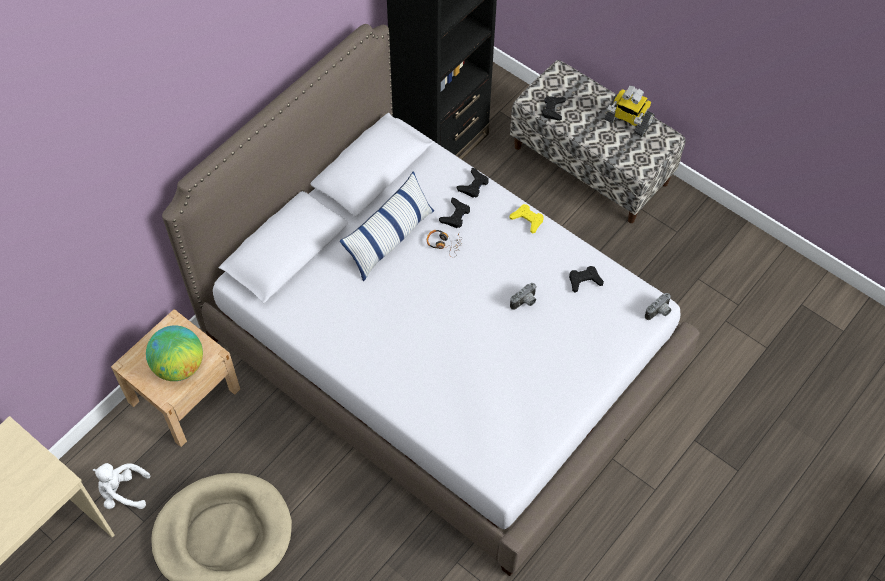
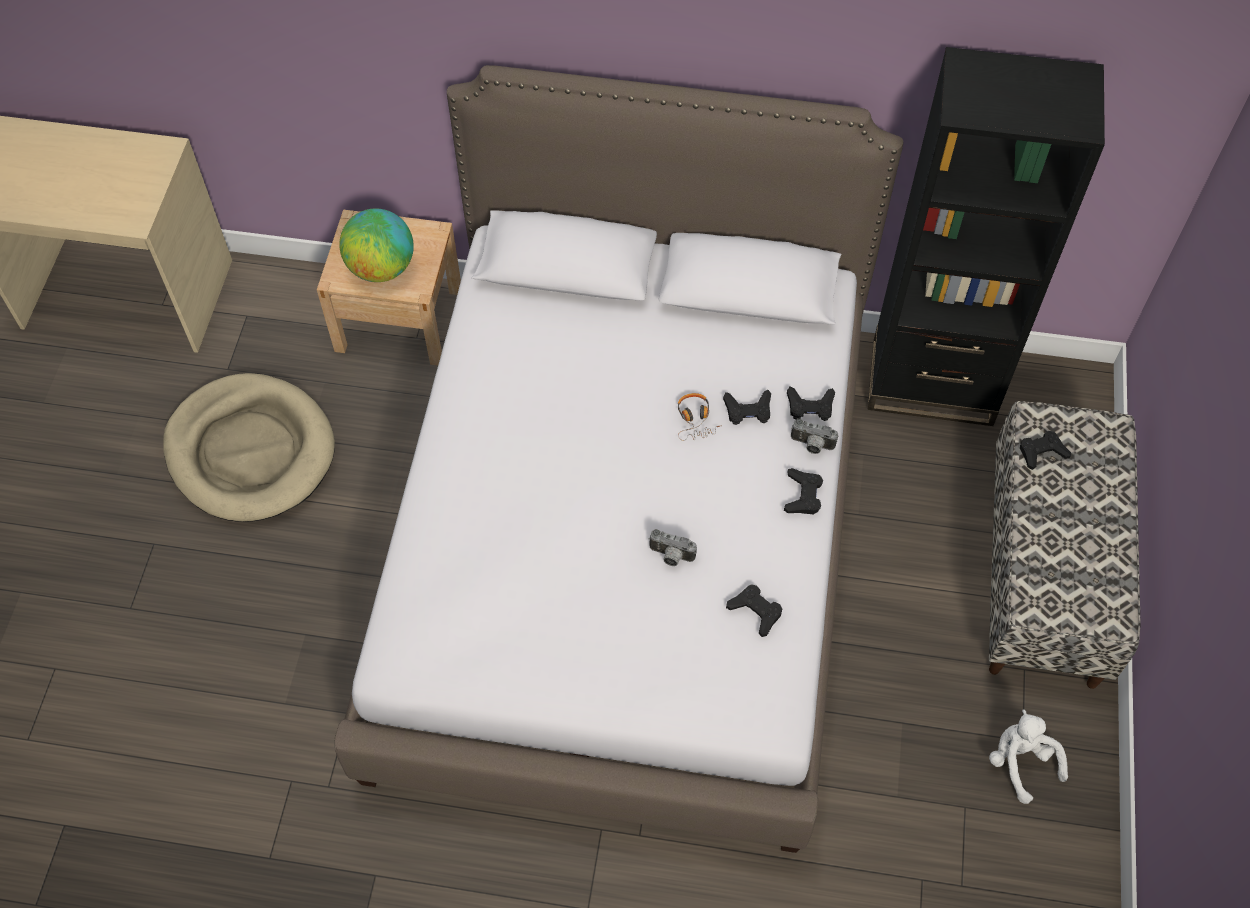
camera: 60 degrees right, 0 degrees up
white plush toy [93,463,150,509] -> white plush toy moved to [989,710,1068,804]
pillow [340,172,434,281] -> none
yellow game controller [509,204,544,234] -> black game controller [784,468,823,514]
toy robot [605,86,655,137] -> none
camera [645,293,671,320] -> camera moved to [791,419,838,454]

